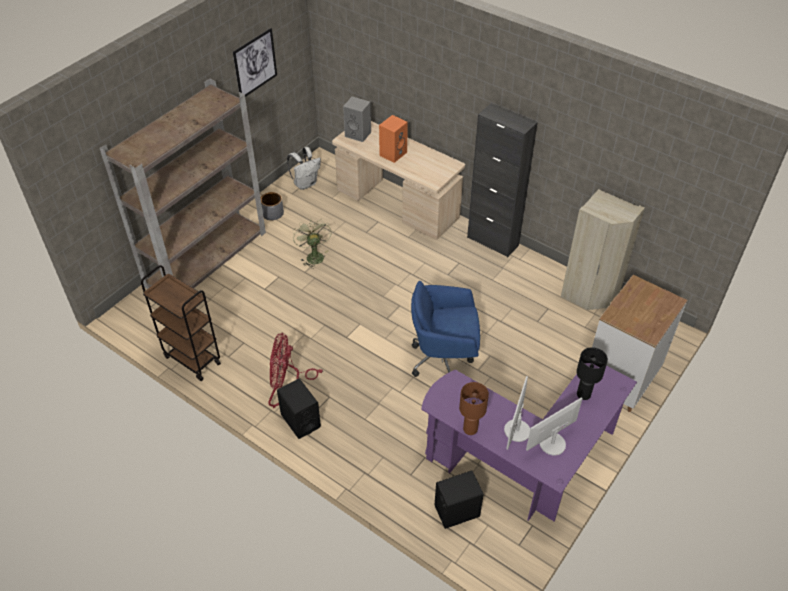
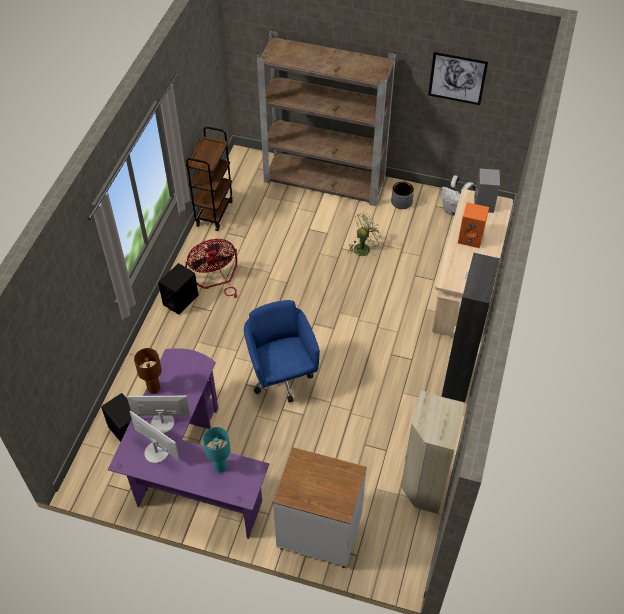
camera: 70 degrees right, 5 degrees up
black table lamp [577,347,608,400] -> turquoise table lamp [203,427,231,473]

